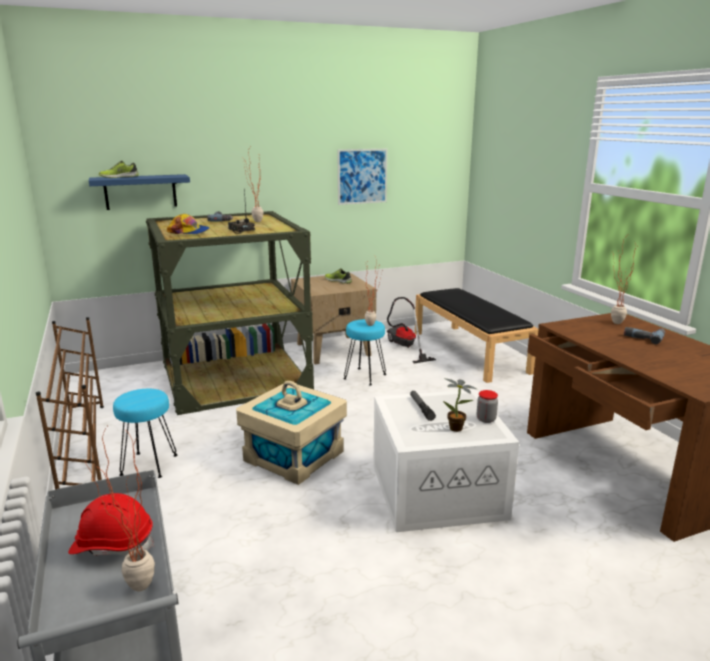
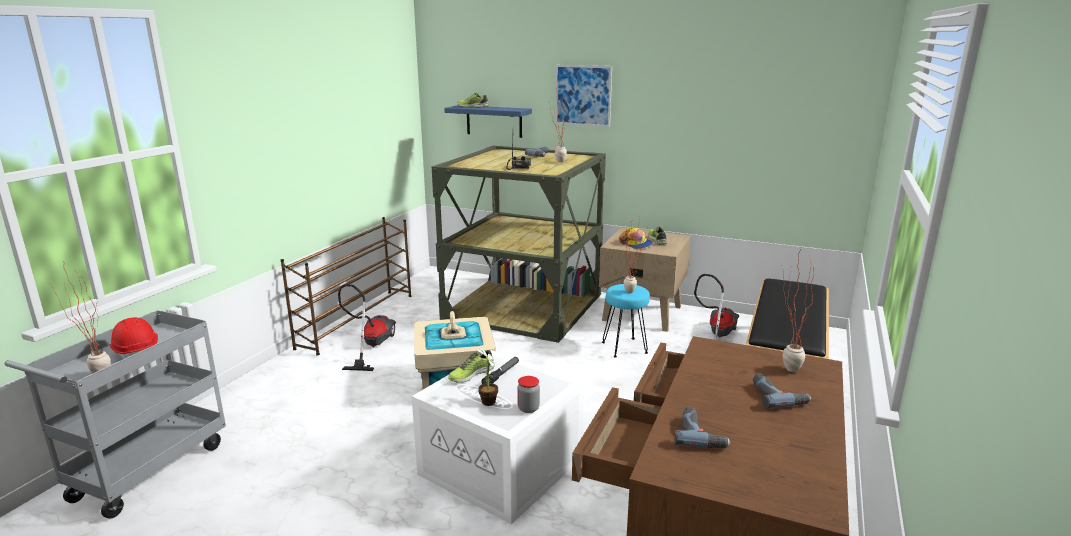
camera: 45 degrees right, 0 degrees up
turquoise stool [113,389,178,478] -> vacuum cleaner [338,284,396,371]
cap [167,214,209,234] -> cap moved to [619,227,653,249]
picture [337,149,387,205] -> picture moved to [555,65,612,127]
none -> shoe [448,350,495,383]
none -> power drill [675,407,731,448]

